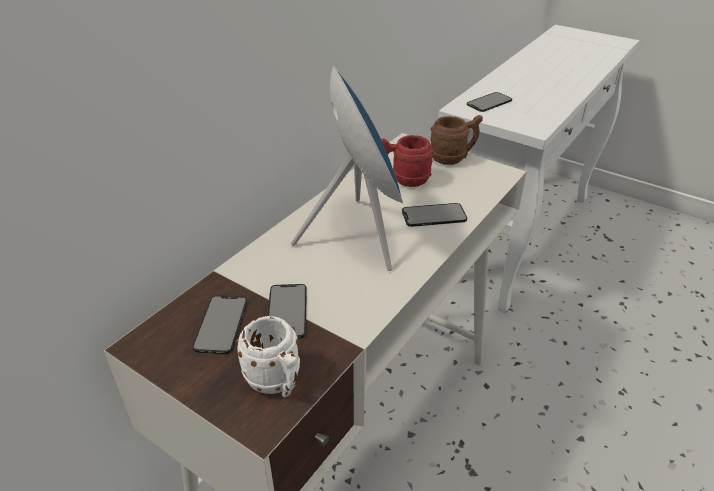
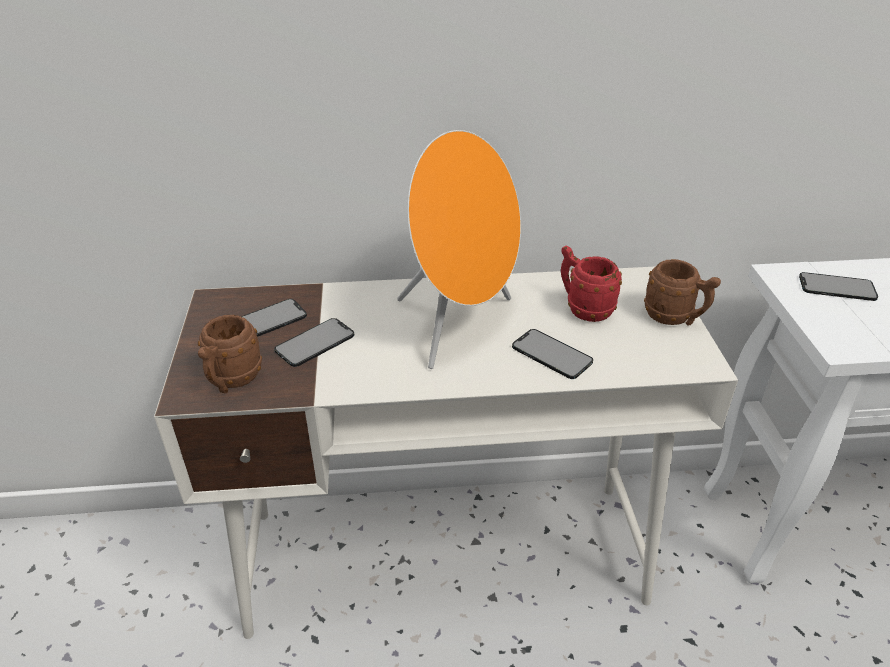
camera: 50 degrees right, 0 degrees up
white mug [236,316,301,397] -> brown mug [198,315,262,393]
blue speaker [291,65,403,271] -> orange speaker [397,130,521,369]

